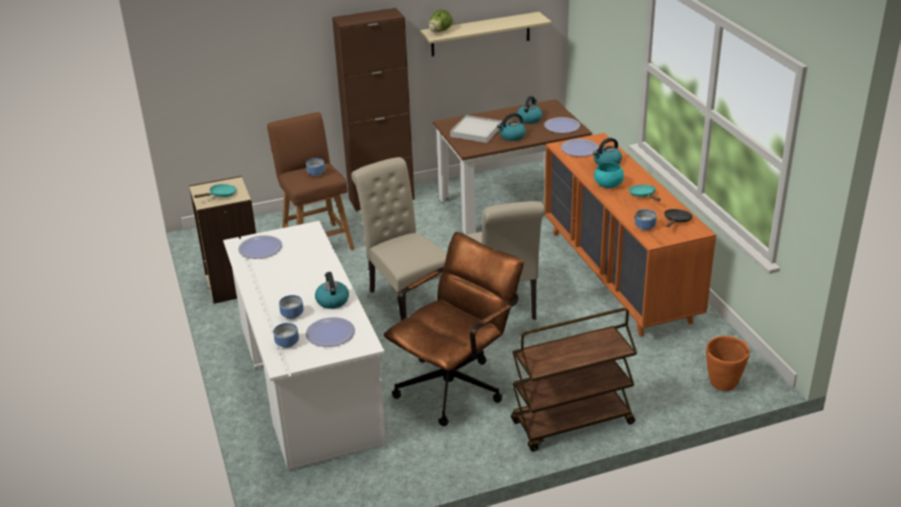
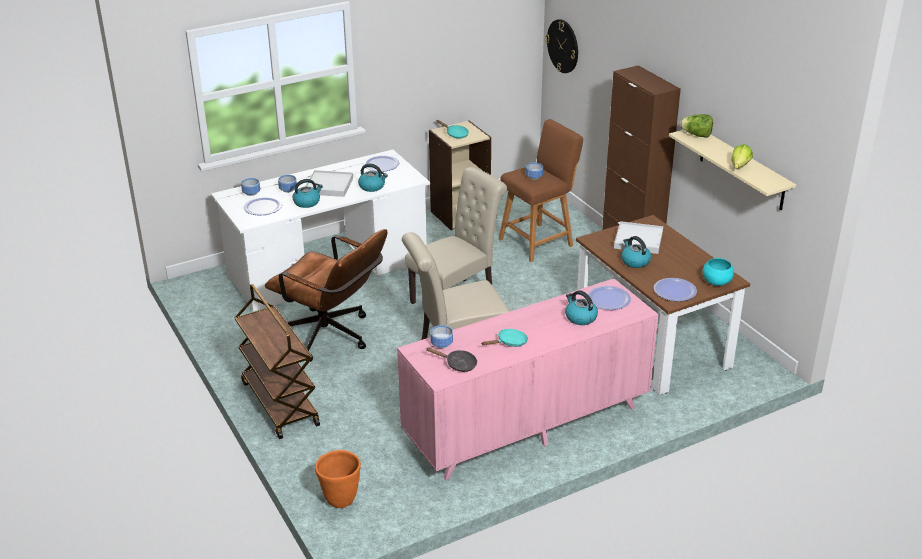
camera: 80 degrees right, 0 degrees up
kettle [517,96,542,124] -> kettle moved to [358,164,388,192]
orange dresser [545,133,716,337] -> pink dresser [397,278,659,480]
turquoise bowl [594,162,624,188] -> turquoise bowl moved to [703,258,734,286]
none -> white tray [306,170,353,197]
none -> wall clock [546,19,578,73]
none -> lettuce [731,144,753,169]

